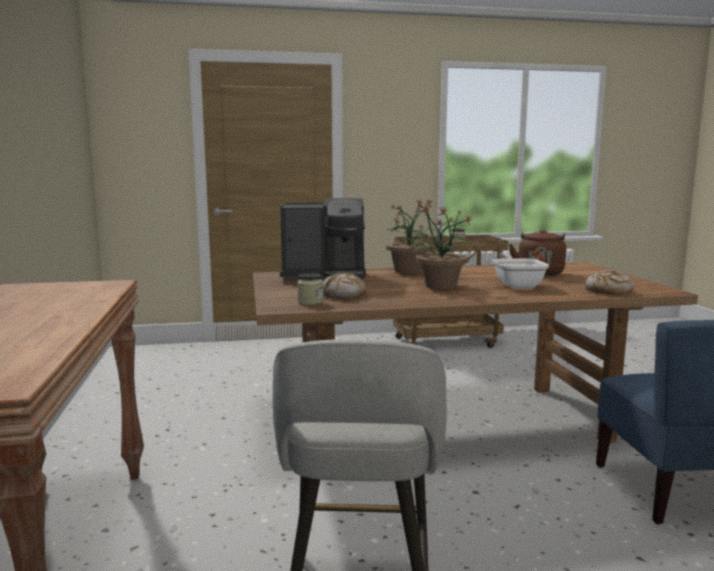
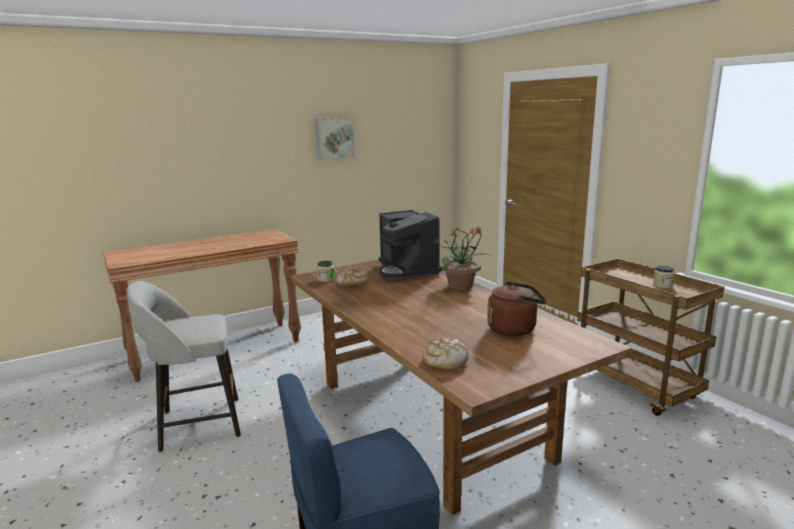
camera: 70 degrees right, 5 degrees up
potted plant [413,205,476,289] -> none
frying pan [493,253,549,288] -> none
none -> picture [315,118,355,160]

